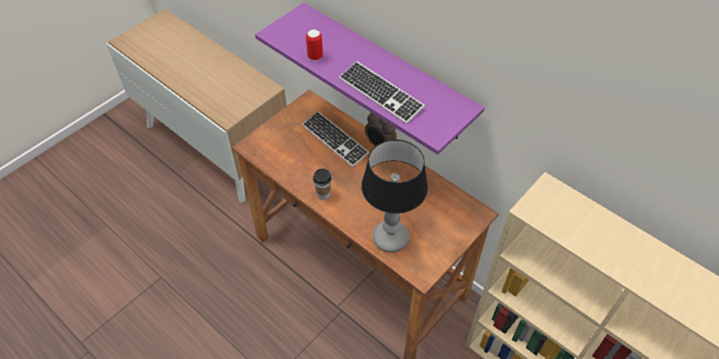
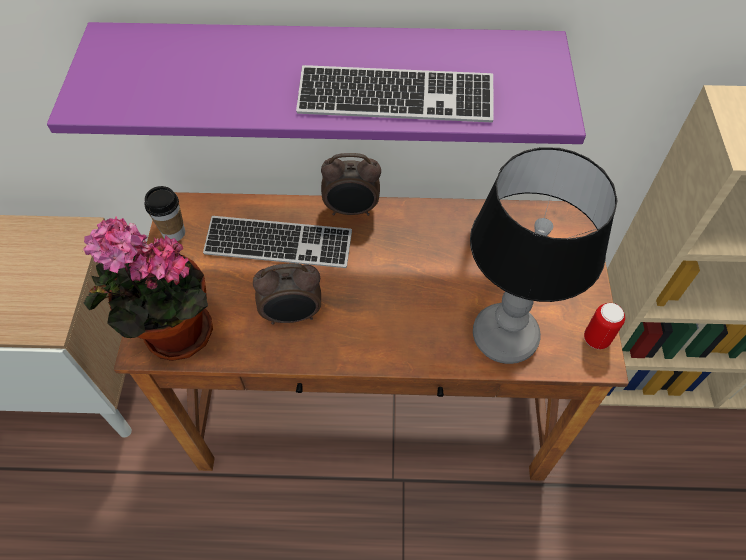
camera: 40 degrees left, 5 degrees up
can [306,29,323,60] -> can moved to [584,303,625,349]
cup [313,168,332,200] -> cup moved to [144,186,185,241]
none -> potted plant [82,216,213,361]
none -> alarm clock [253,263,321,325]

